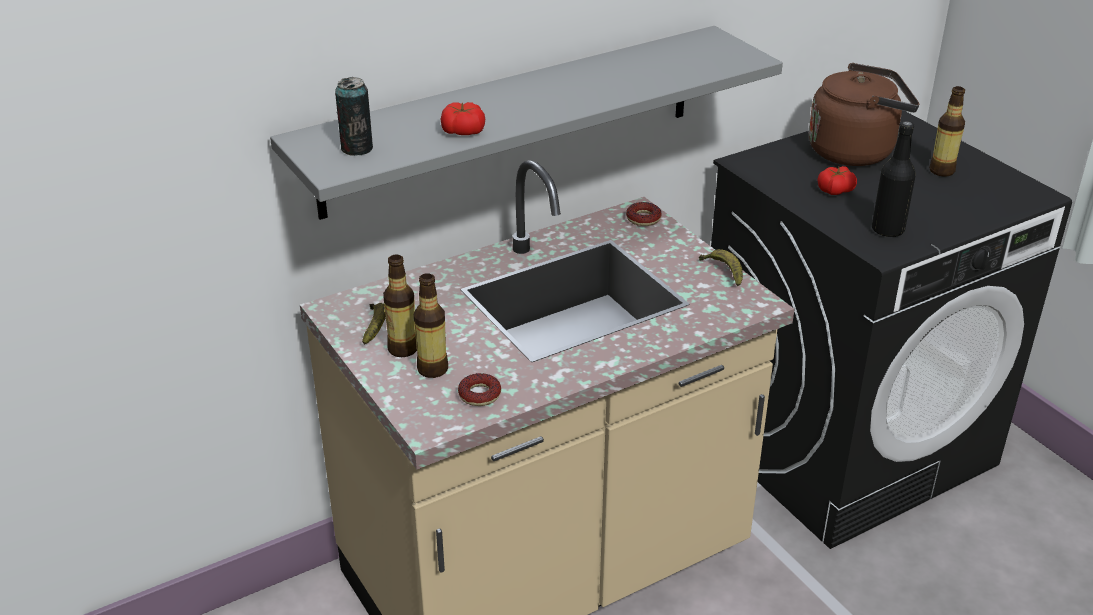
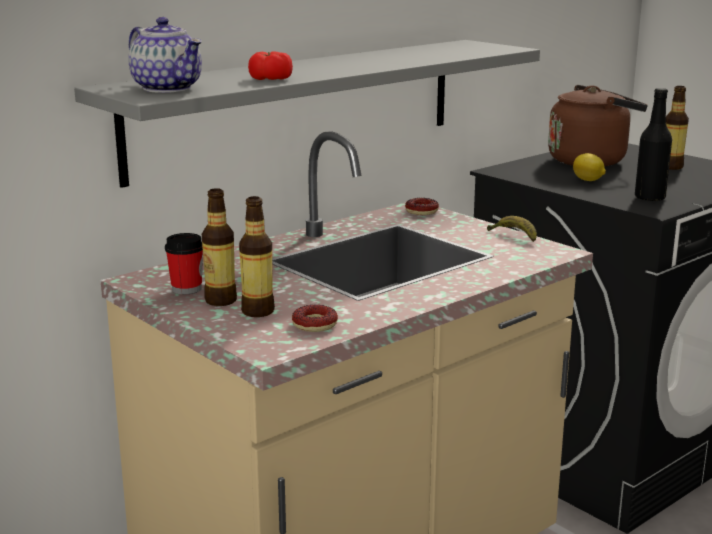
camera: 10 degrees left, 15 degrees down
can [335,77,373,156] -> teapot [128,17,202,93]
banana [362,303,386,345] -> cup [165,233,203,294]
tomato [818,166,857,195] -> lemon [573,153,606,181]

